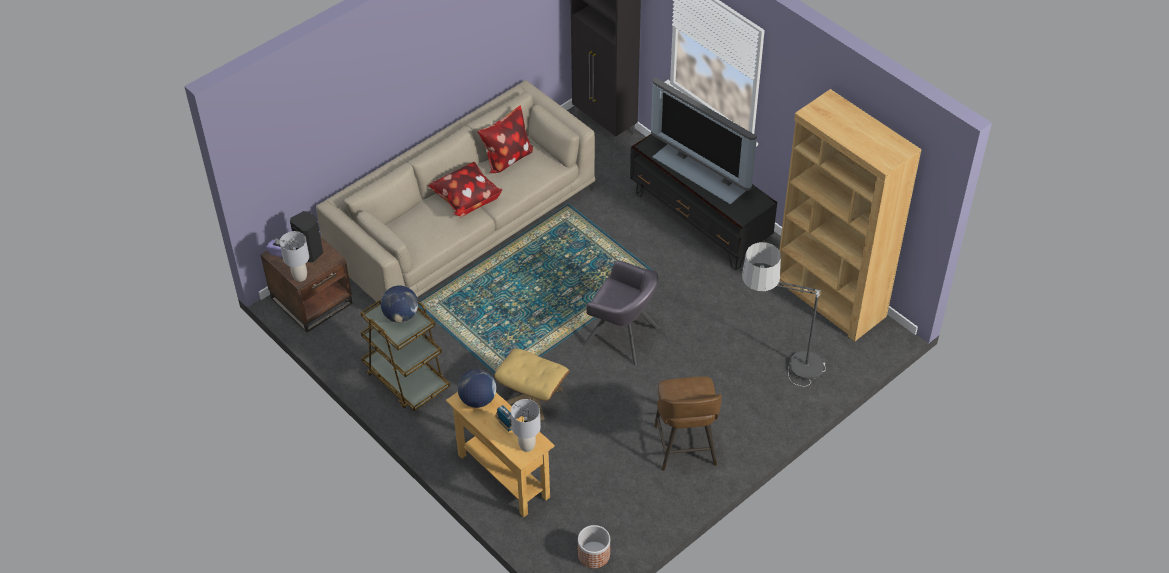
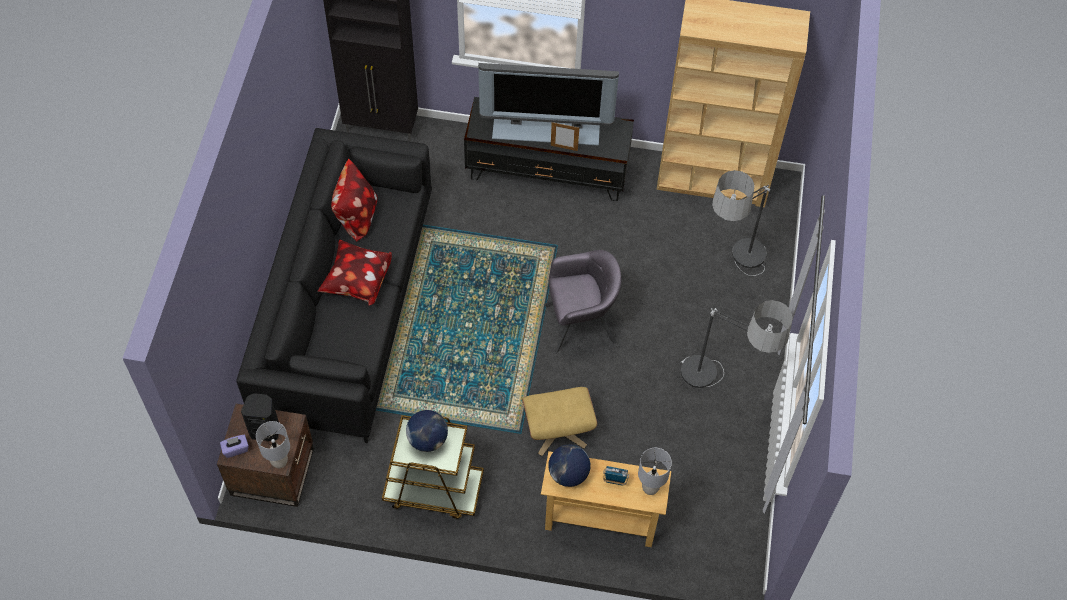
camera: 40 degrees left, 10 degrees up
beige sofa [316,80,595,304] -> black sofa [236,128,432,443]
planter [578,525,610,568] -> none
brown stool [654,376,722,471] -> floor lamp [681,300,793,388]
none -> picture frame [551,122,579,151]

